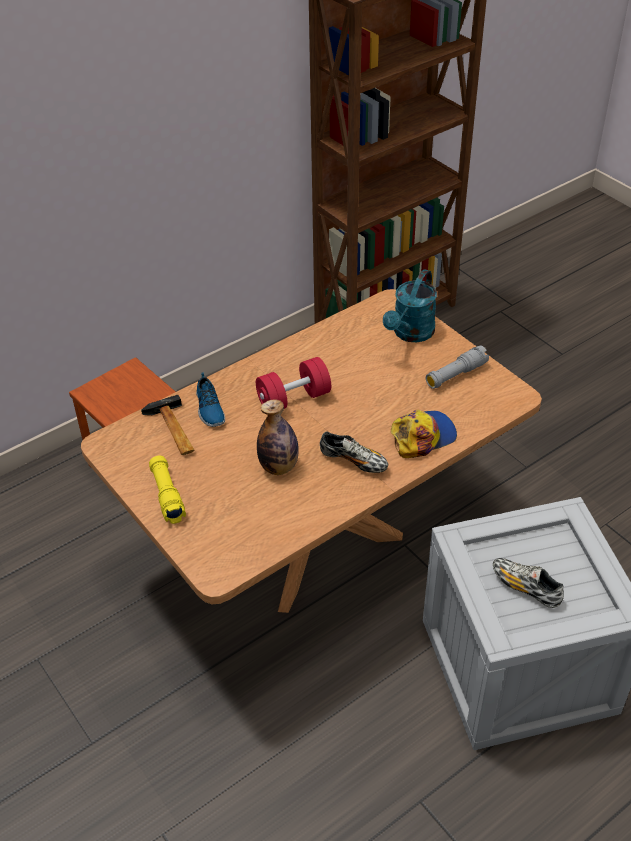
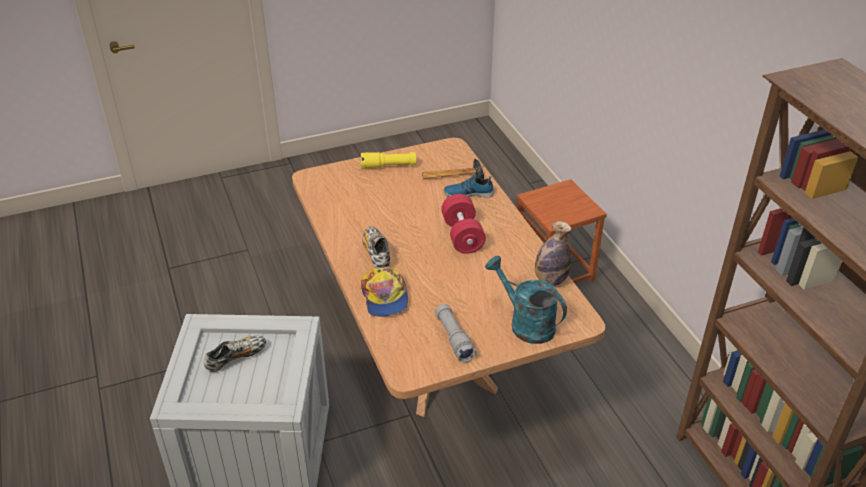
camera: 105 degrees right, 5 degrees down
bottle [257,399,299,475] -> bottle moved to [535,221,571,286]
shoe [320,432,388,473] -> shoe turned 120 degrees clockwise [362,227,390,268]

